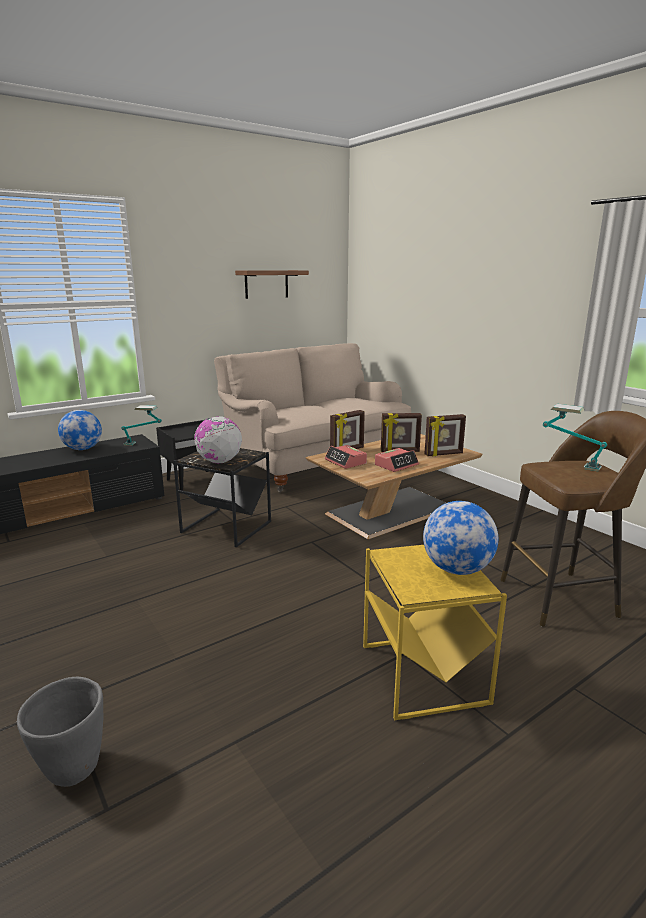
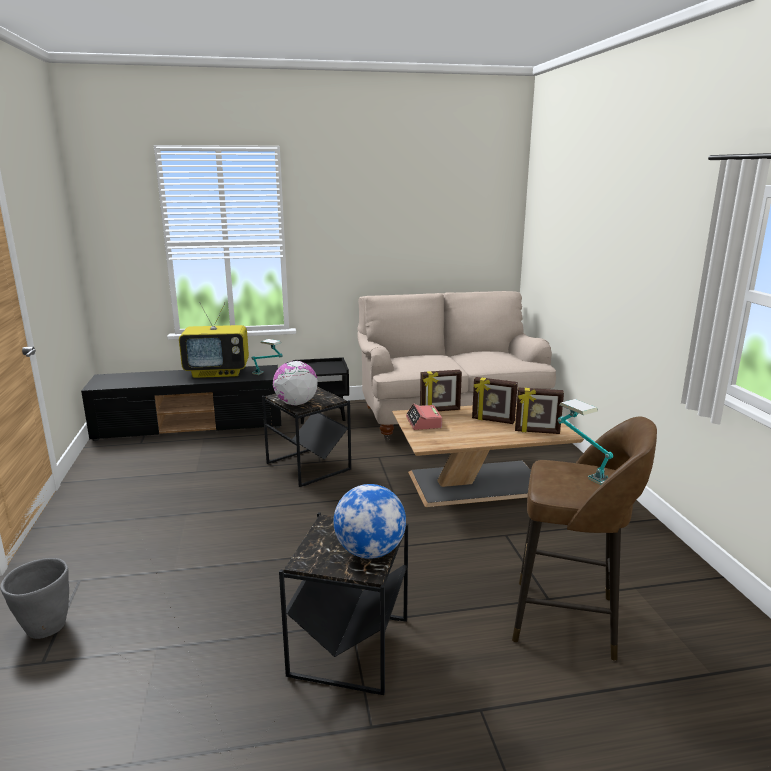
camera: 25 degrees right, 0 degrees up
globe [58,410,102,450] -> television [179,302,249,378]
shelf [235,270,309,299] -> none
yellow side table [363,545,507,720] -> black side table [279,512,408,695]
alarm clock [375,448,419,472] -> none

